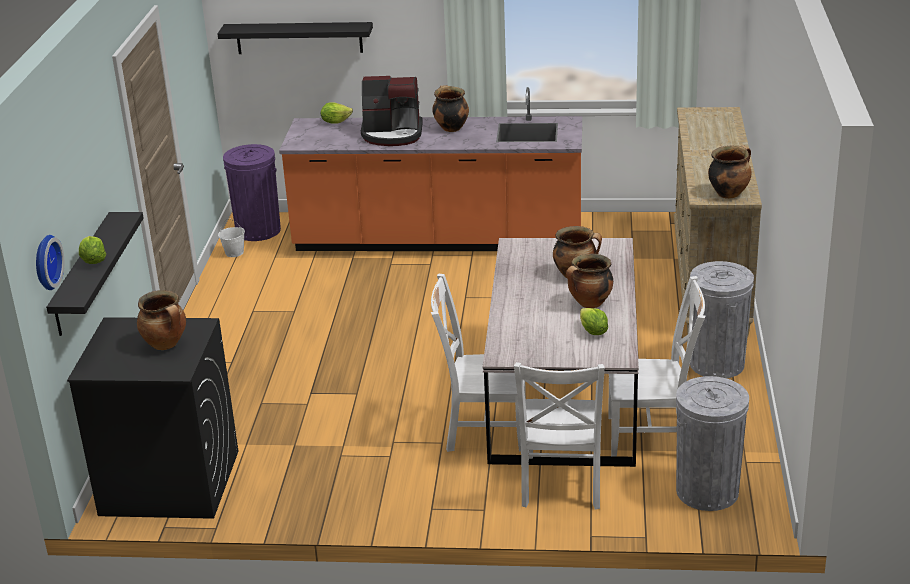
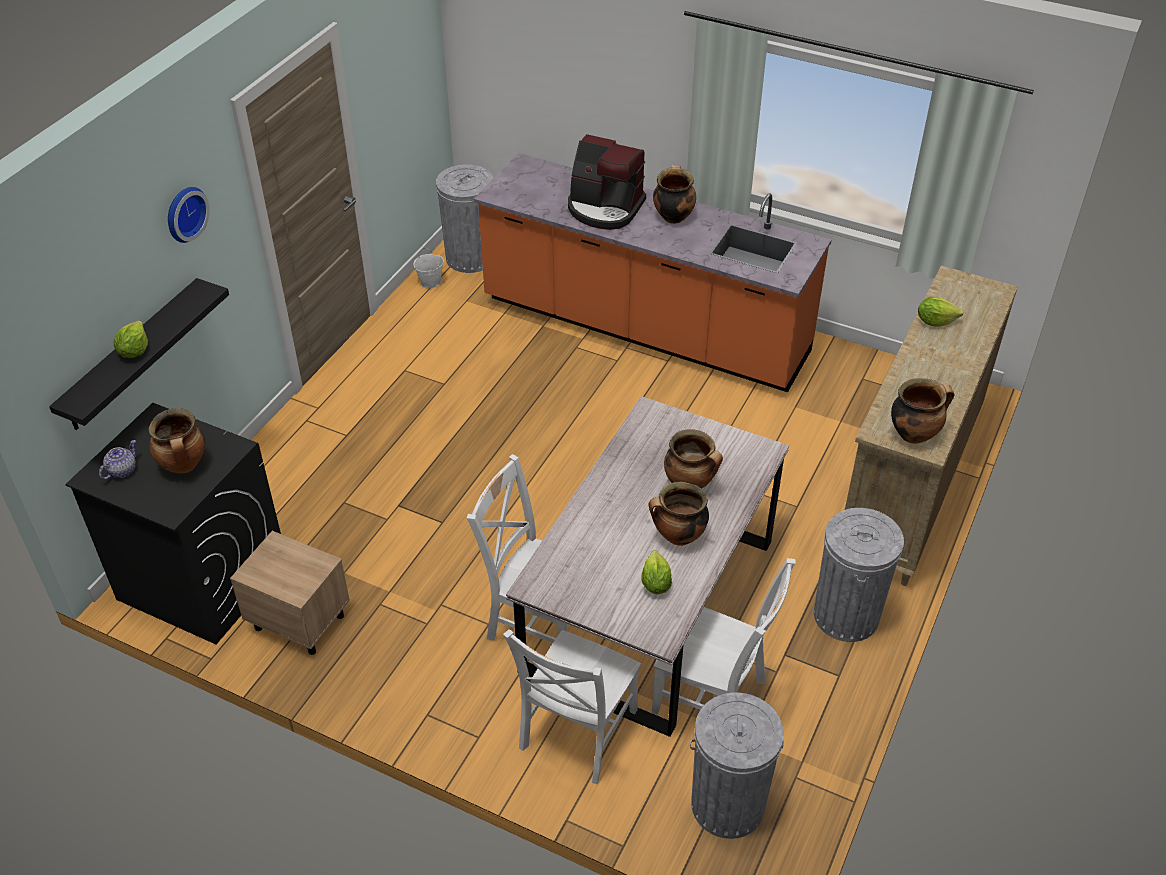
camera: 20 degrees right, 15 degrees up
wall clock [36,235,64,290] -> wall clock moved to [168,187,210,243]
black shelf [217,22,373,54] -> none
purple trash can [223,144,281,241] -> grey trash can [436,165,493,273]
lettuce [321,102,353,124] -> lettuce moved to [918,297,963,327]
none -> teapot [99,440,136,480]
none -> beige nightstand [230,531,350,655]

